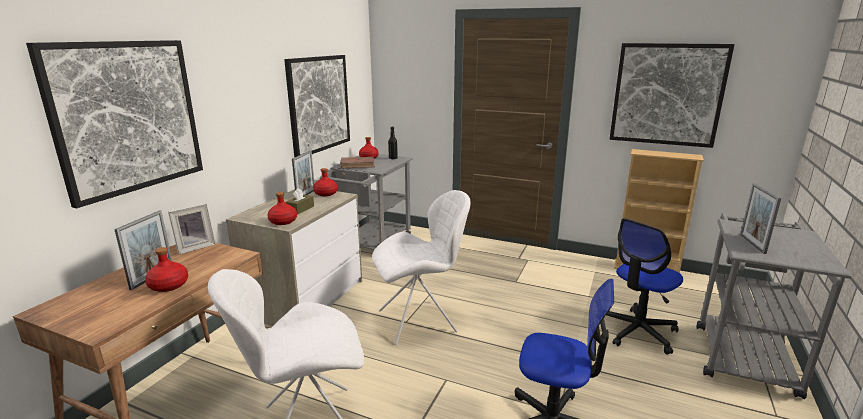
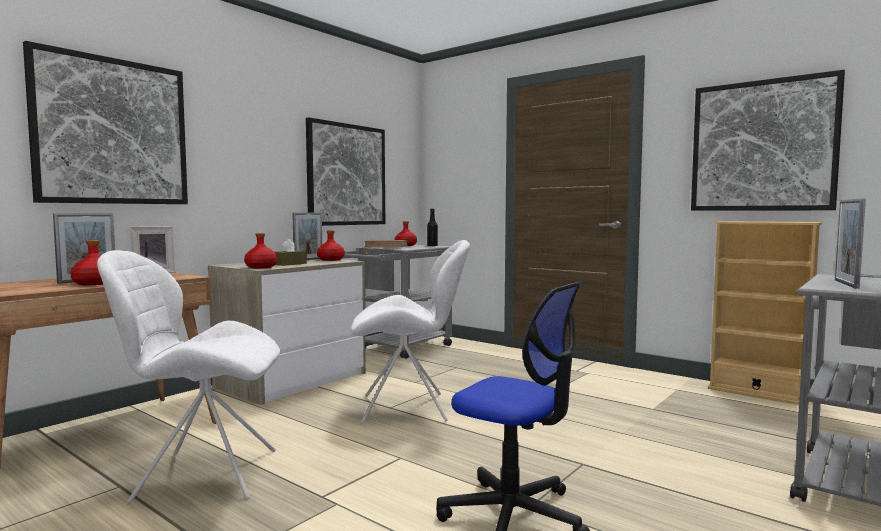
camera: 15 degrees right, 15 degrees down
office chair [606,218,683,355] -> none

